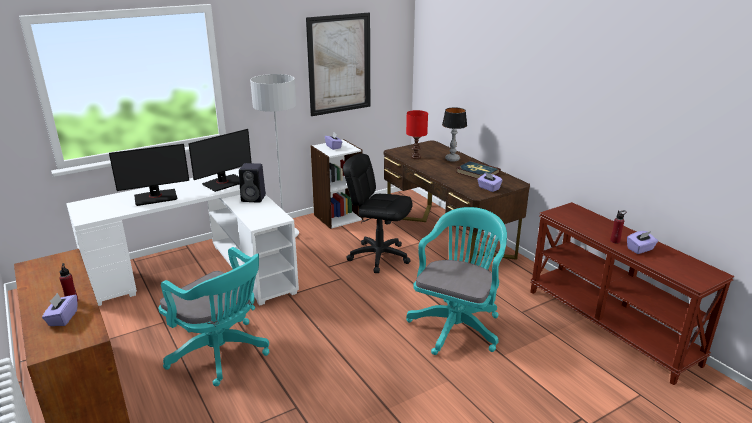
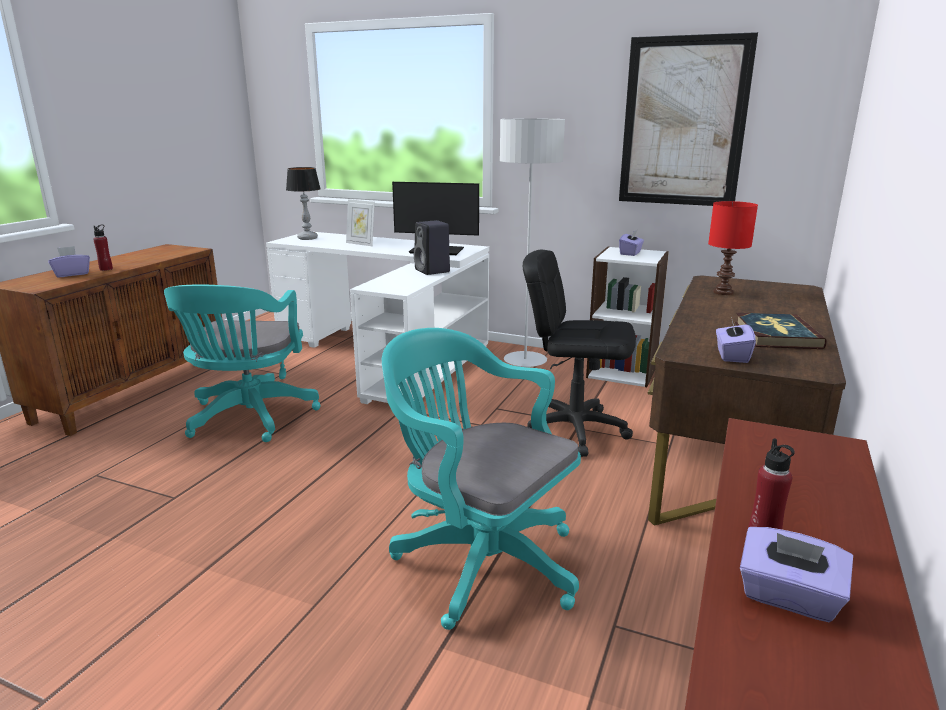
camera: 55 degrees right, 5 degrees down
monitor [109,144,189,206] -> picture frame [346,199,375,246]
black office chair [343,153,413,273] -> black office chair turned 60 degrees counterclockwise [523,250,636,457]
turquoise office chair [406,207,507,355] -> turquoise office chair turned 135 degrees counterclockwise [382,328,581,630]
table lamp [442,107,467,162] -> table lamp moved to [286,167,321,240]

